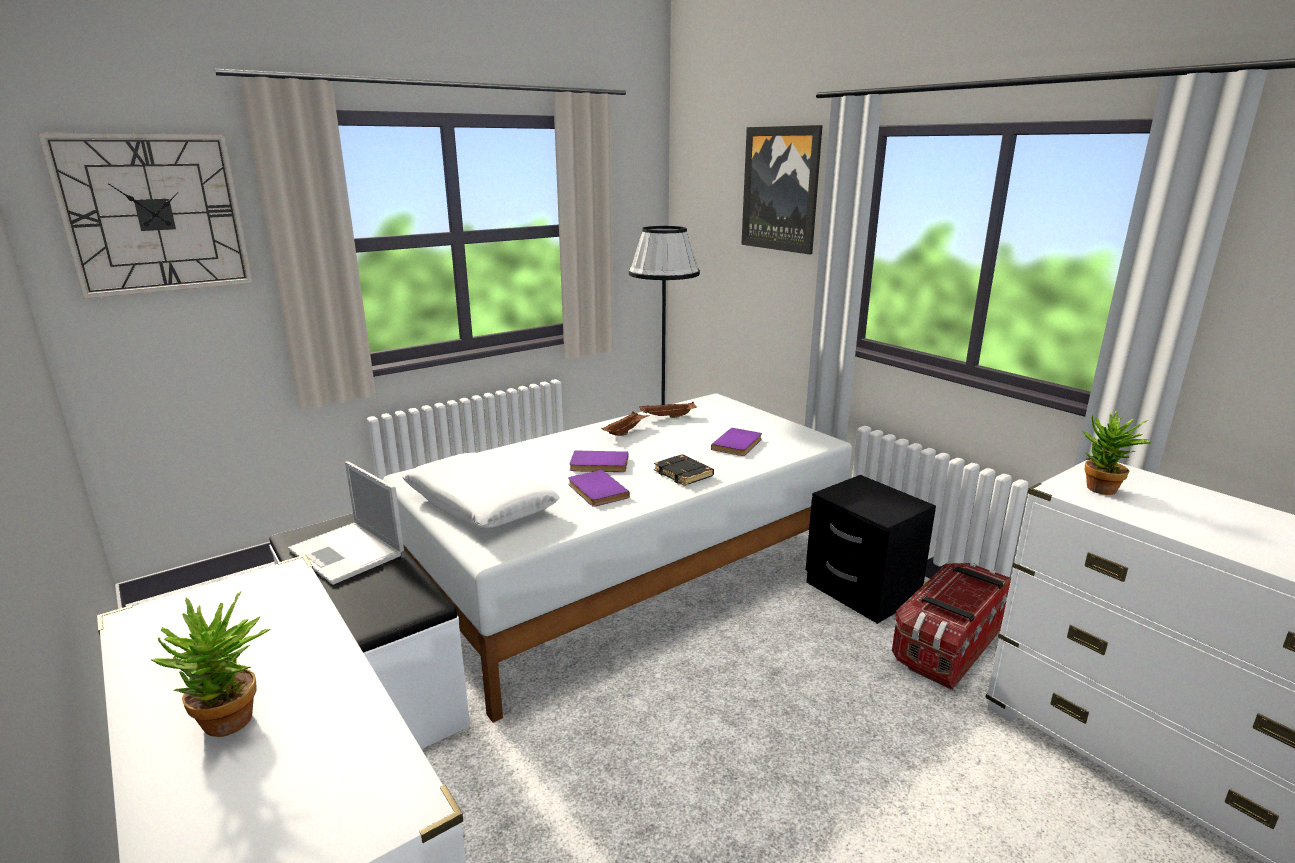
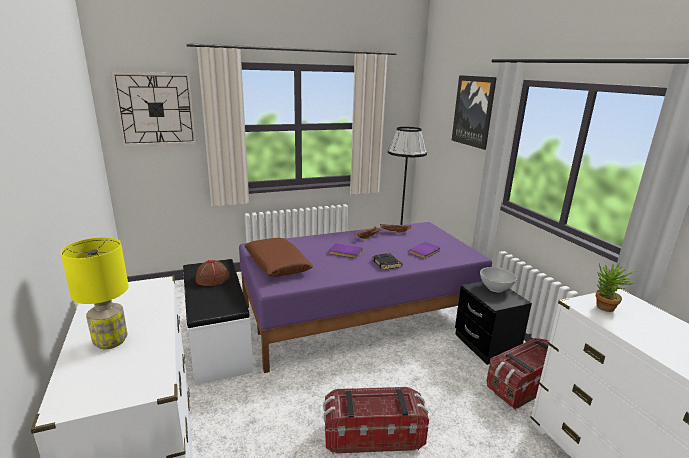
camera: 15 degrees right, 0 degrees up
potted plant [150,591,271,737] -> yellow table lamp [61,237,129,349]
laptop [288,461,404,585] -> brown hat [196,260,229,286]
white bed [383,393,852,723] -> purple bed [239,222,492,373]
white pillow [402,453,560,529] -> brown pillow [244,238,313,277]
purple book [568,470,630,507] -> none
none -> storage box [323,387,429,454]
none -> white bowl [480,267,517,292]

